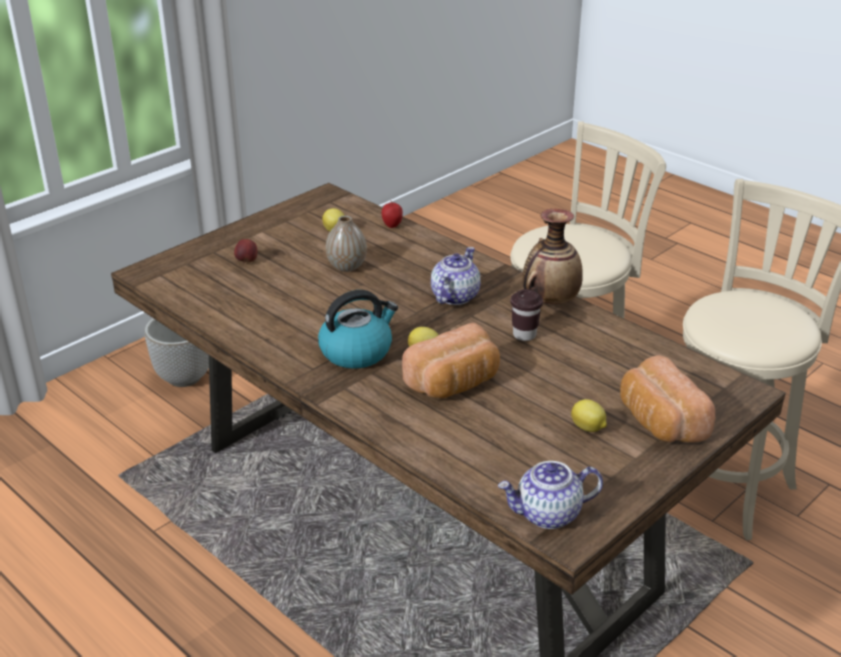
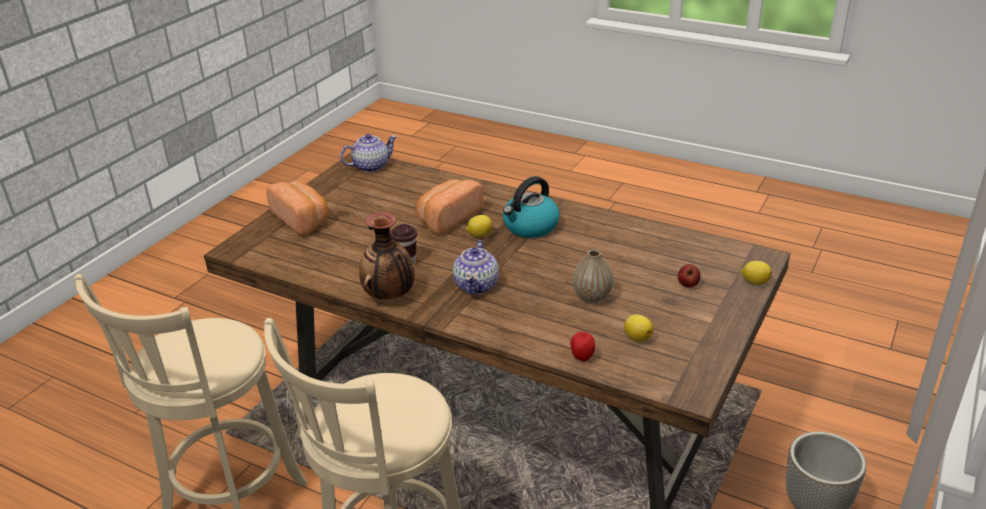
camera: 165 degrees right, 0 degrees up
lemon [571,399,607,432] -> lemon moved to [741,261,772,285]

